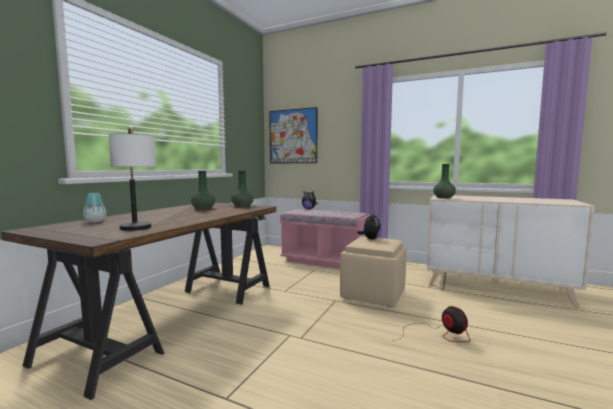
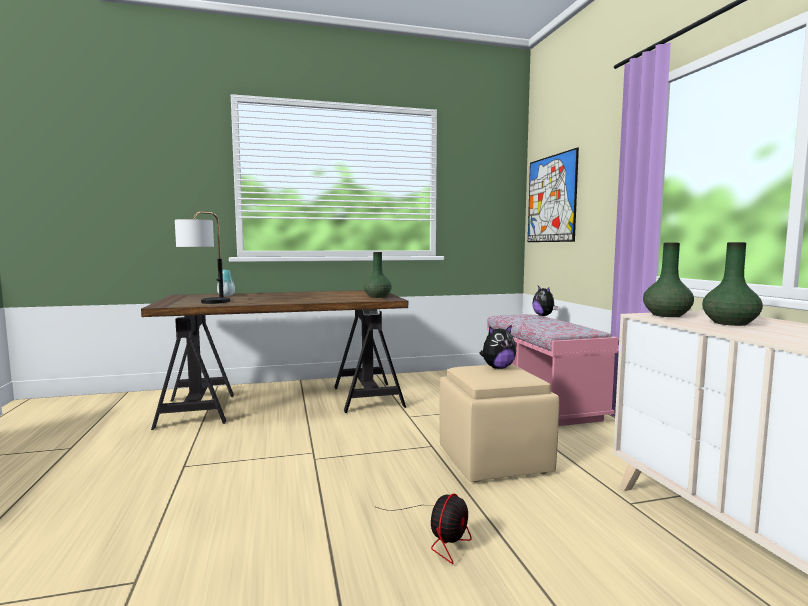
camera: 50 degrees right, 0 degrees up
green vase [191,171,216,210] -> green vase moved to [702,242,763,326]

